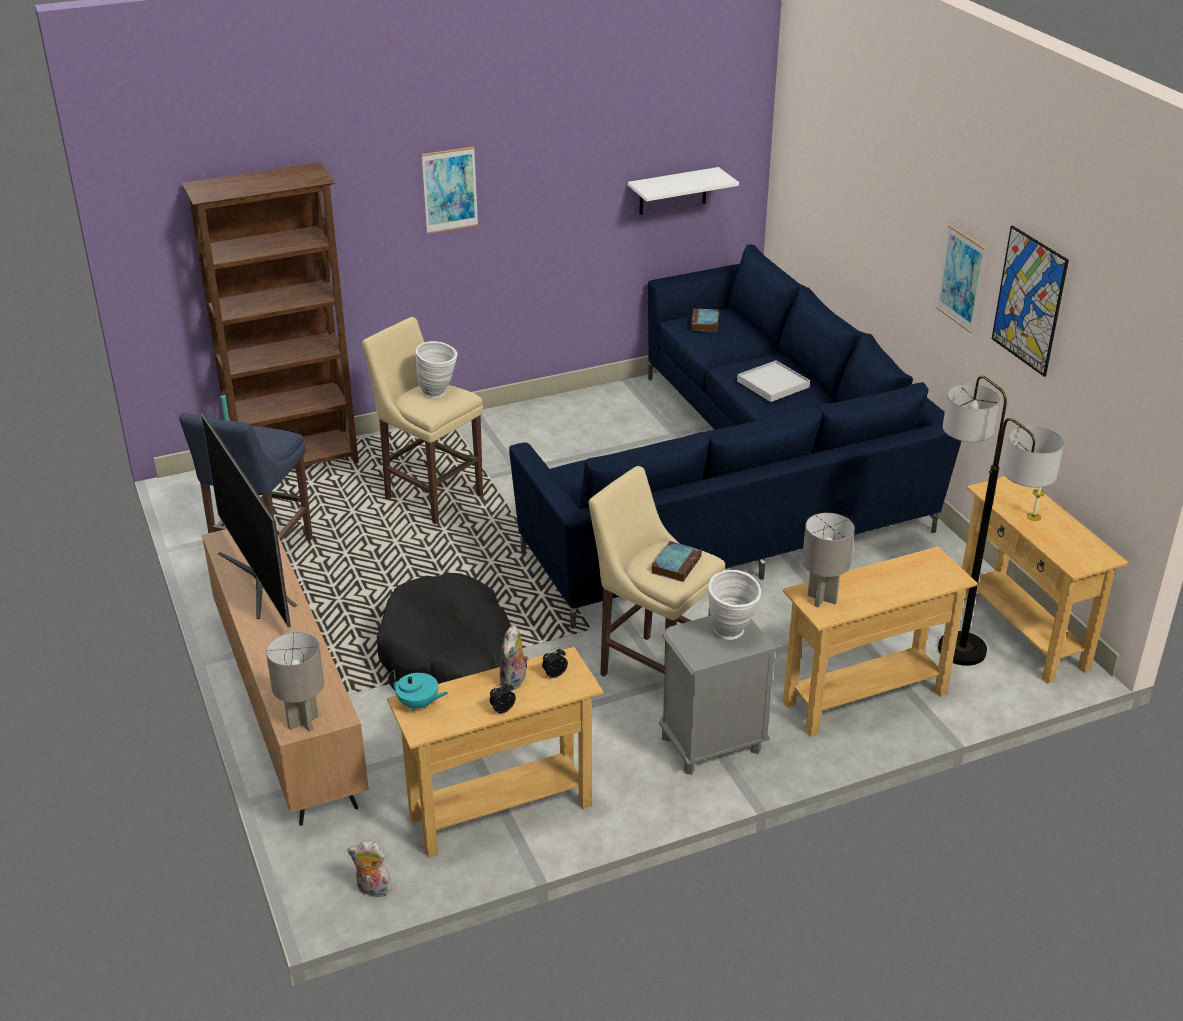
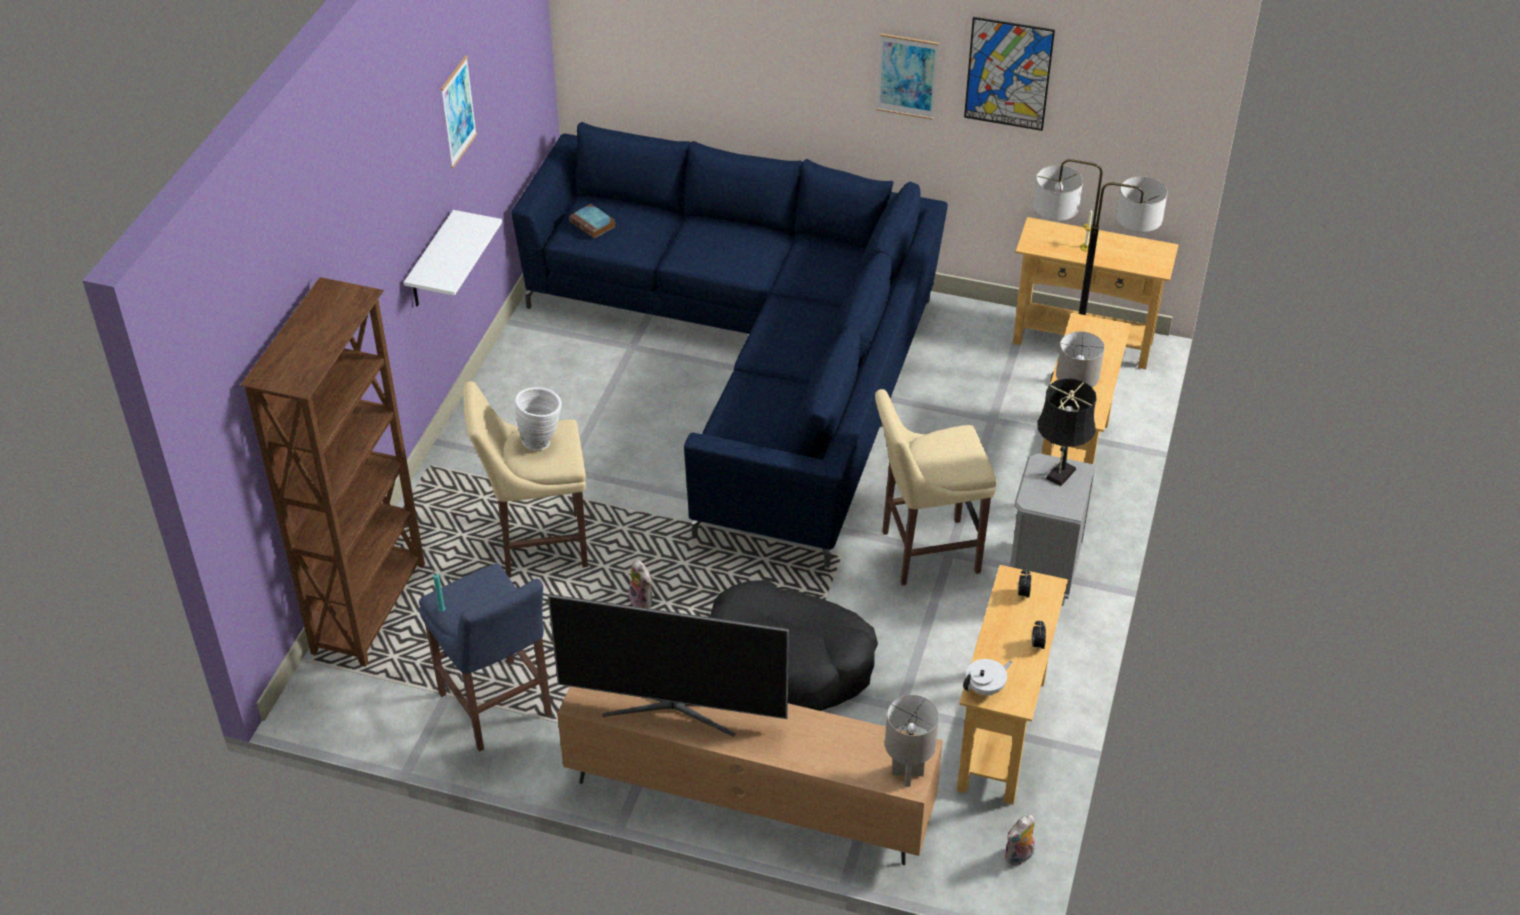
camera: 50 degrees left, 10 degrees up
turquoise teapot [388,670,448,711] -> white teapot [963,659,1013,696]
picture [421,146,478,234] -> picture moved to [441,55,477,168]
plush toy [500,625,529,691] -> plush toy moved to [629,559,653,608]
white shelf [628,167,739,215] -> white shelf moved to [404,210,502,307]
book [651,541,702,582] -> none
white vase [708,570,761,640] -> black table lamp [1037,378,1097,486]
white tray [737,360,810,402] -> none

